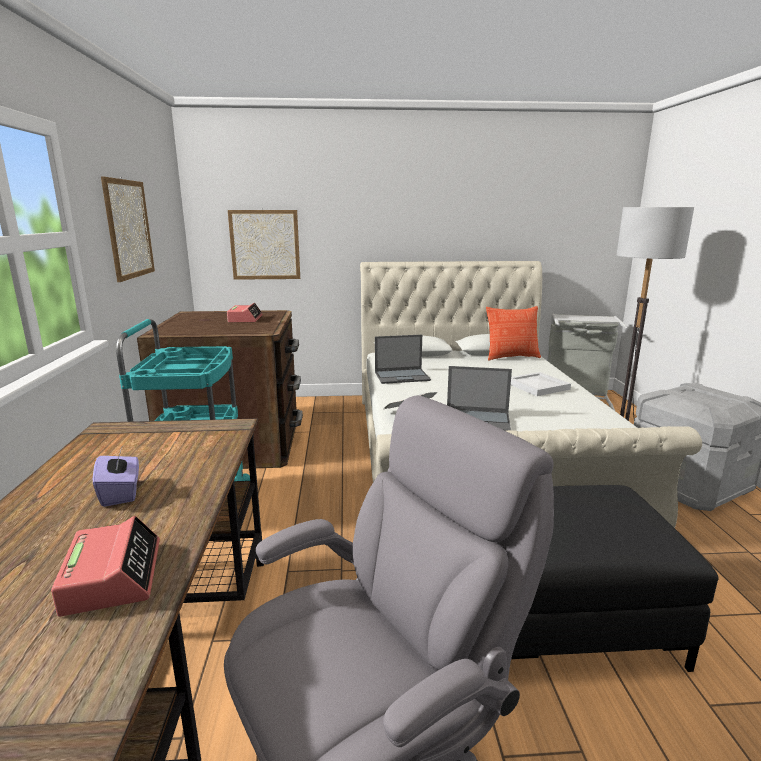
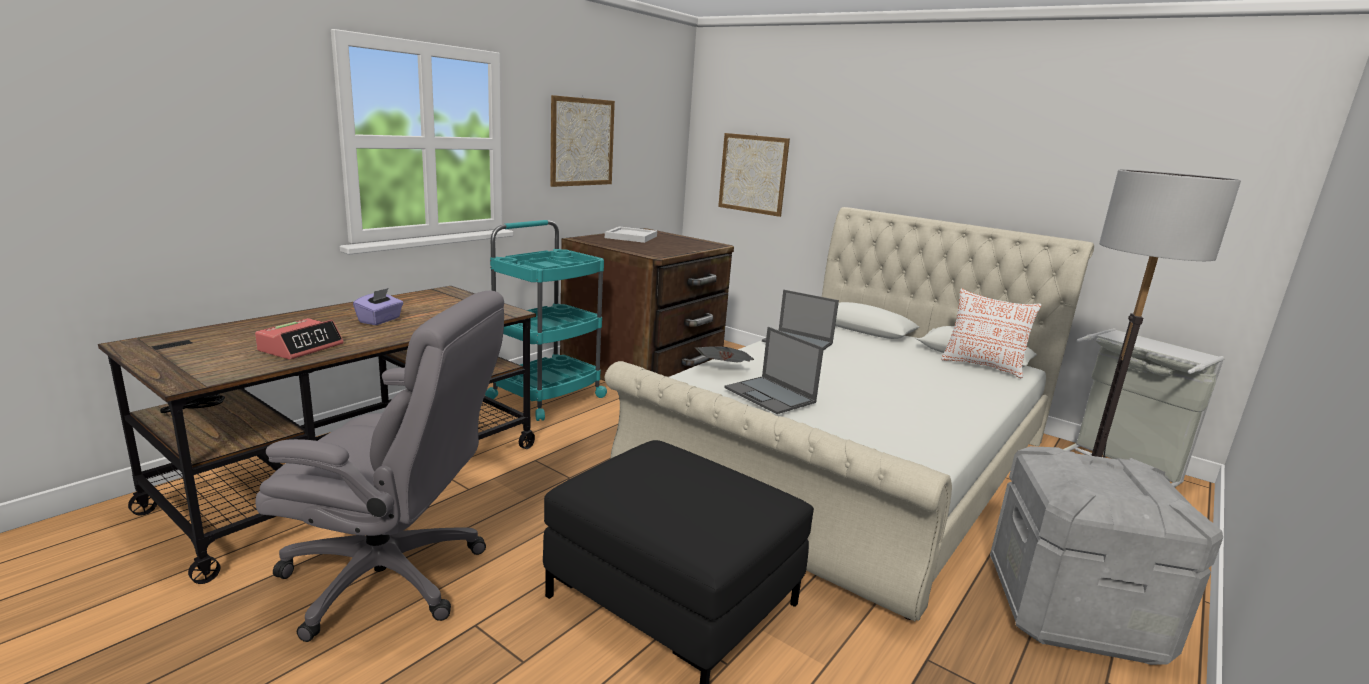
camera: 40 degrees right, 0 degrees up
alarm clock [227,303,263,322] -> none
orange pillow [486,306,541,360] -> white pillow [941,289,1041,378]
white tray [511,372,571,396] -> white tray moved to [605,227,657,243]

